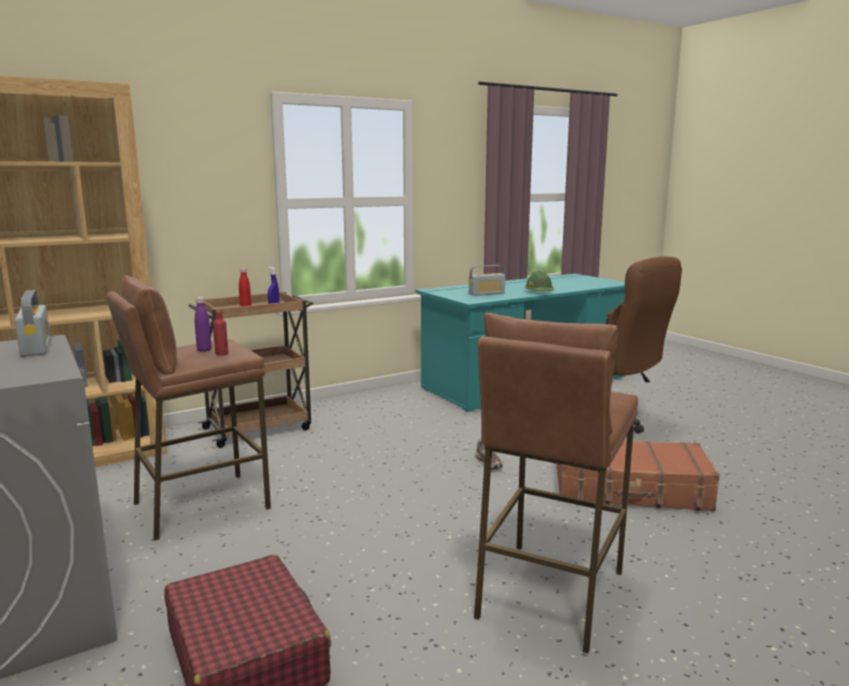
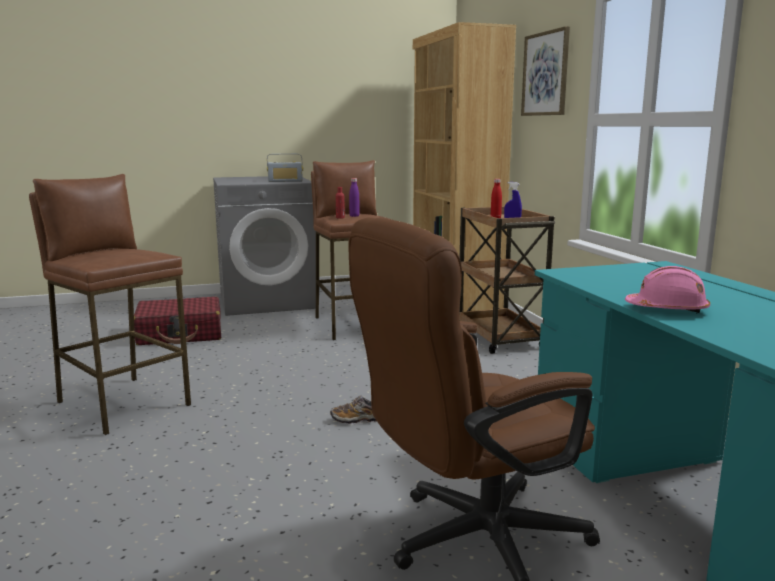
camera: 105 degrees right, 0 degrees up
radio [469,265,505,296] -> none
green hard hat [525,271,554,291] -> pink hard hat [625,266,710,313]
brown suitcase [556,441,720,512] -> none
none -> picture [521,26,570,116]

